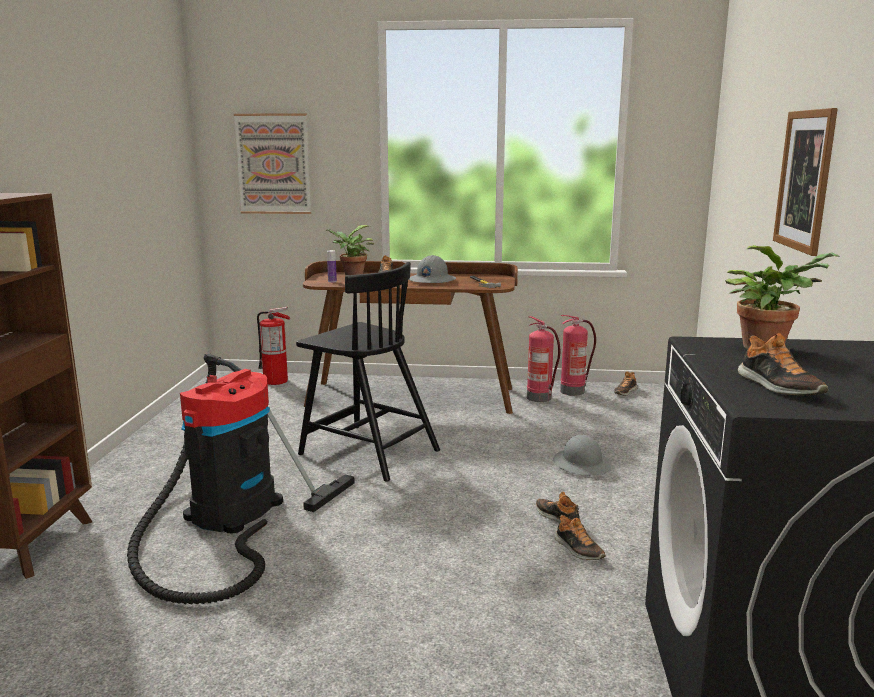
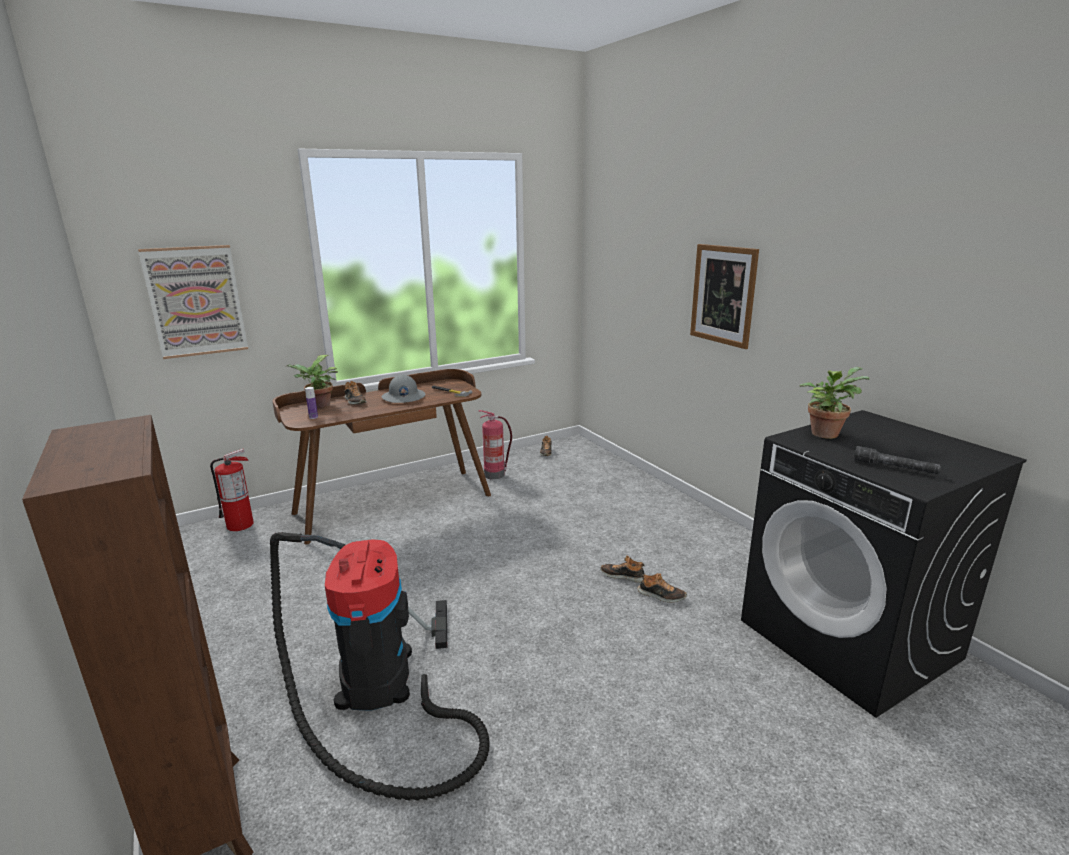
camera: 35 degrees left, 5 degrees up
black chair [296,262,440,482] -> none
grey hard hat [553,435,612,476] -> none
fire extinguisher [560,315,596,396] -> none
shoe [738,333,828,395] -> grey flashlight [854,446,941,474]

